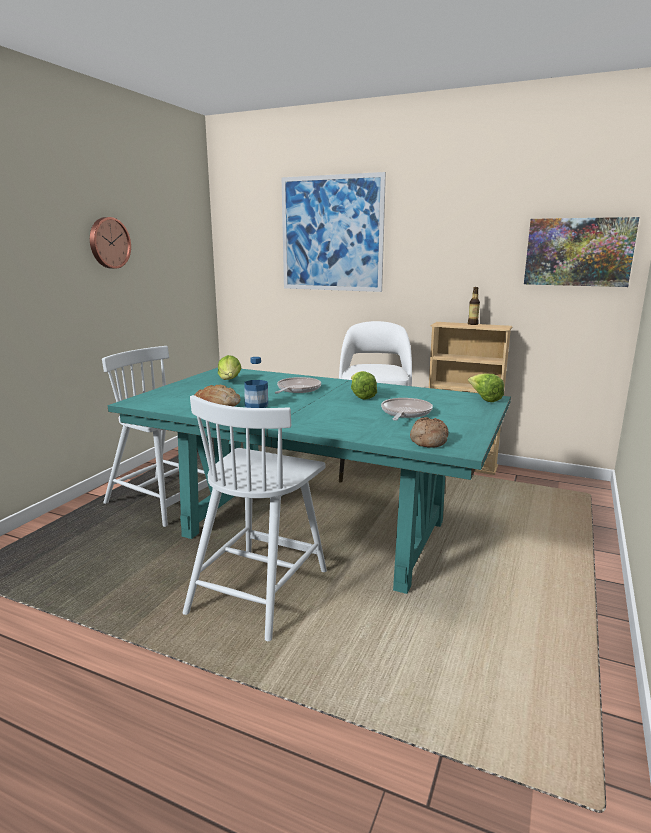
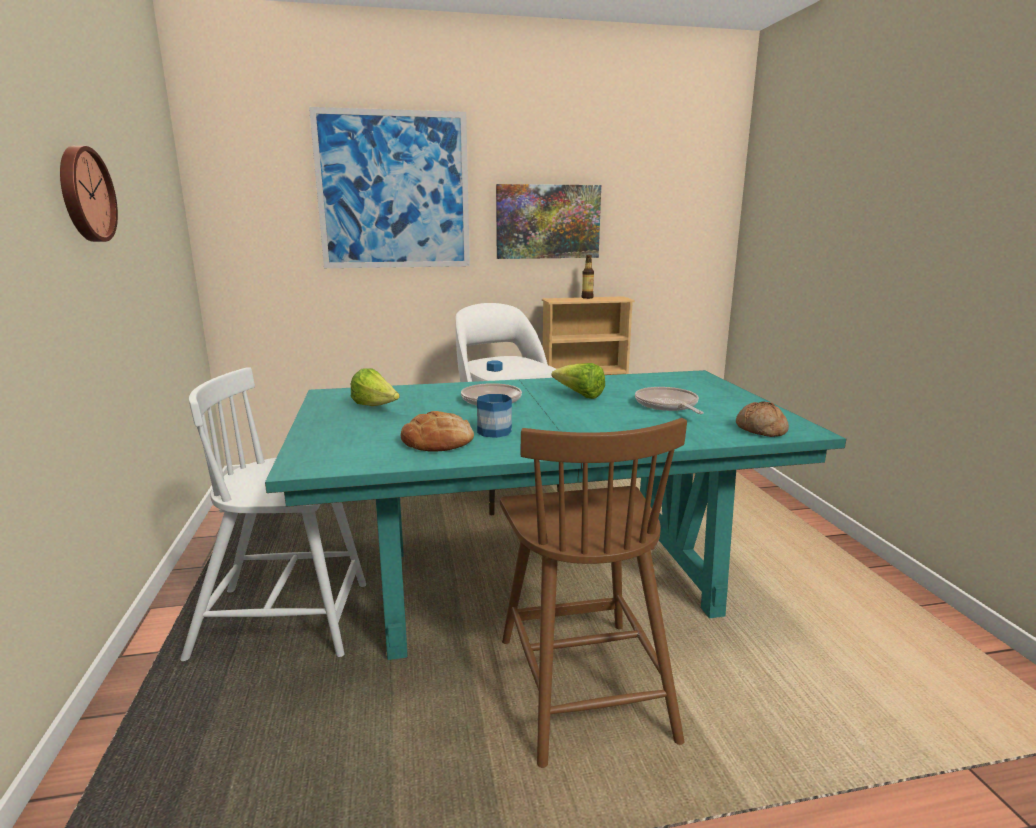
camera: 35 degrees left, 0 degrees up
white chair [183,395,327,641] -> brown chair [500,418,687,768]
lettuce [468,373,504,402] -> none
picture [524,217,639,287] -> picture moved to [496,184,601,259]

